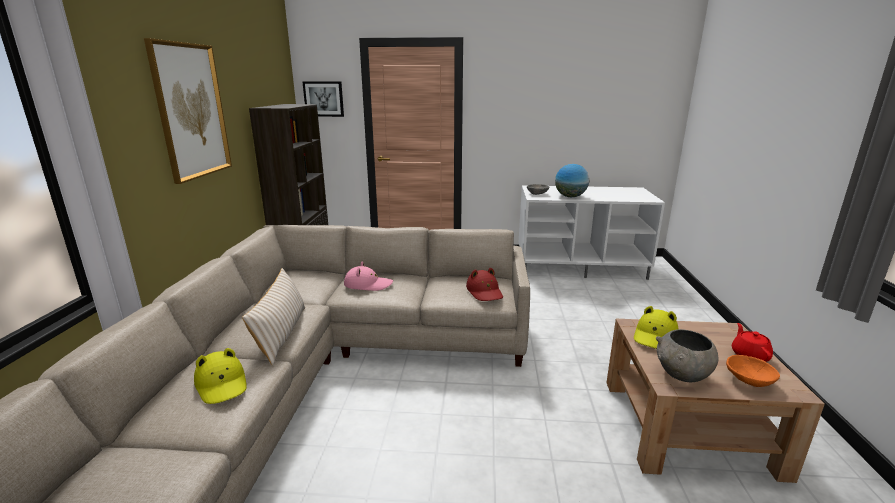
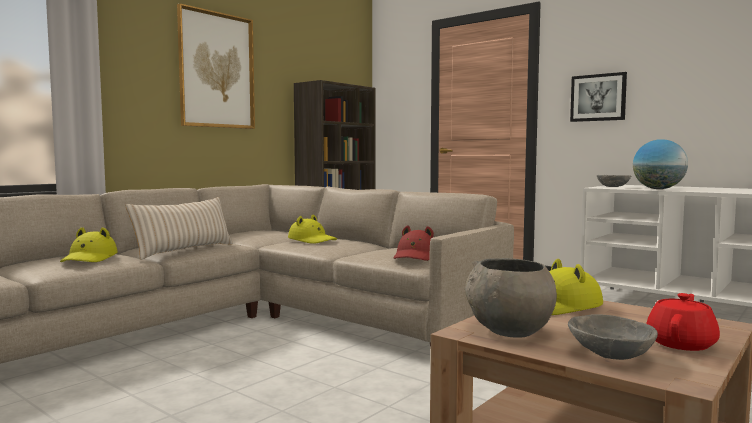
camera: 35 degrees right, 15 degrees down
picture [302,81,344,117] -> picture moved to [570,72,627,122]
pink hat [344,261,393,291] -> yellow hat [288,214,337,244]
orange bowl [726,355,780,387] -> grey bowl [568,314,658,360]

